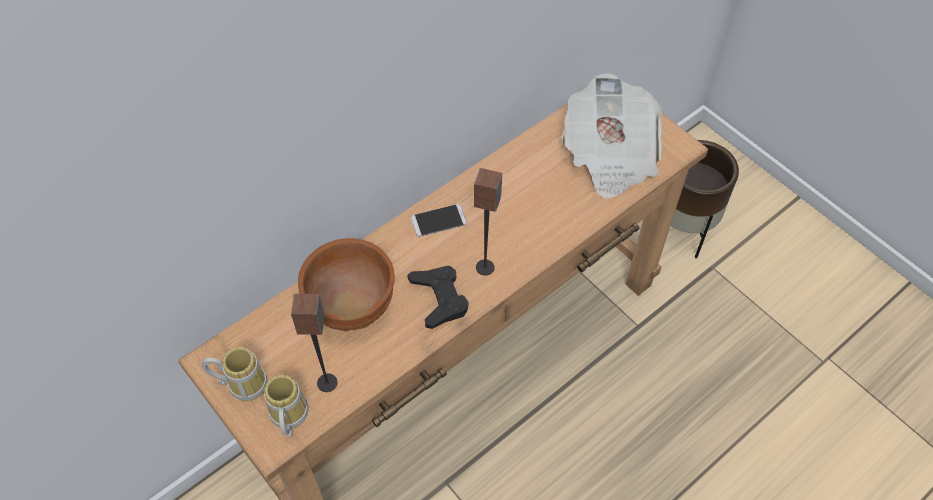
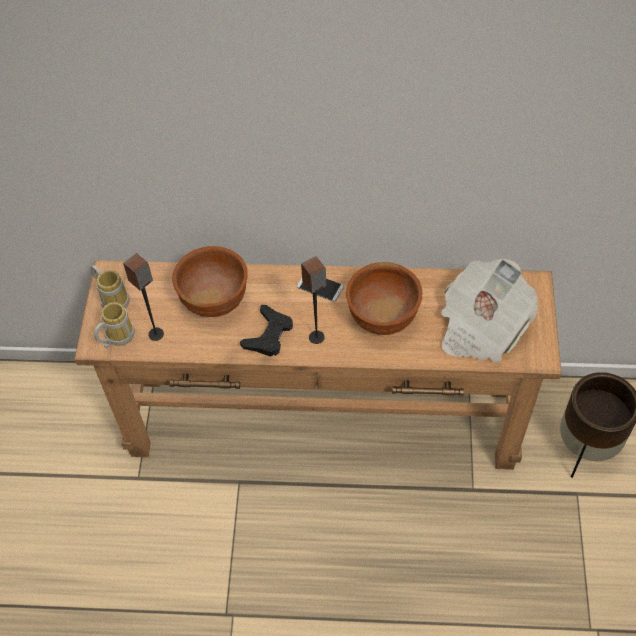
camera: 45 degrees right, 0 degrees up
none -> brown bowl [346,262,422,335]

